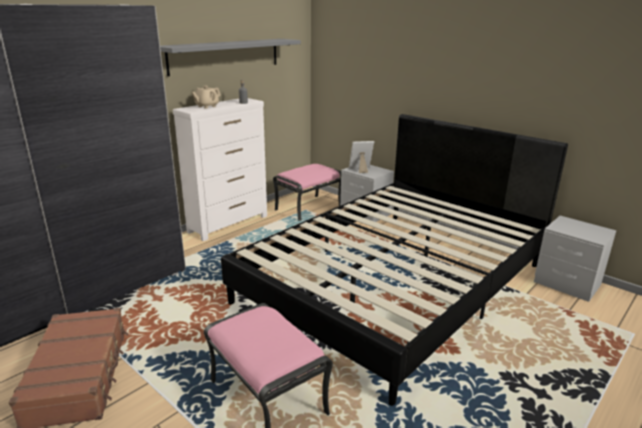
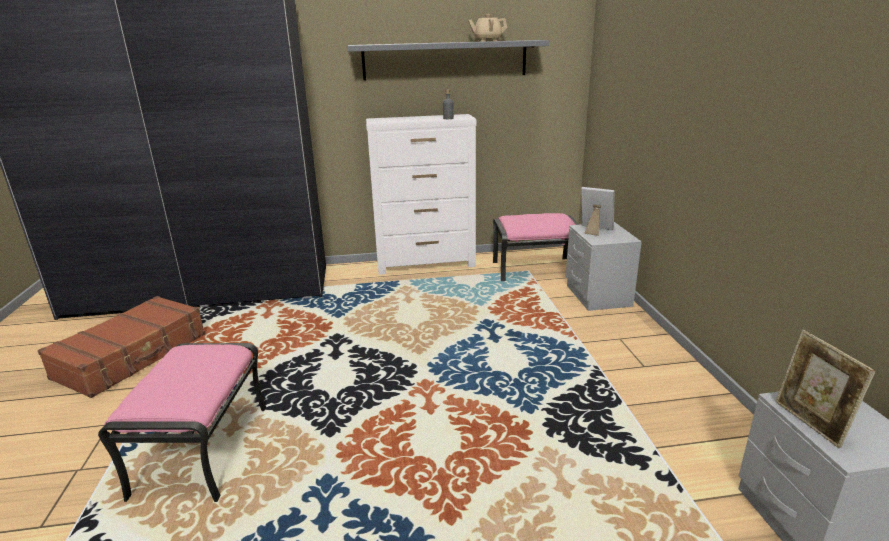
camera: 40 degrees right, 0 degrees up
beige teapot [191,86,221,109] -> beige teapot moved to [468,14,507,42]
black bed [221,114,568,406] -> none
none -> picture frame [775,330,876,449]

